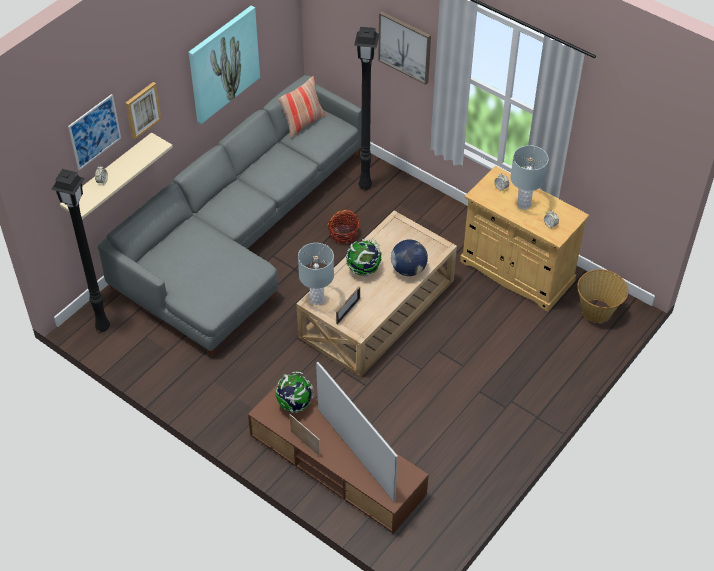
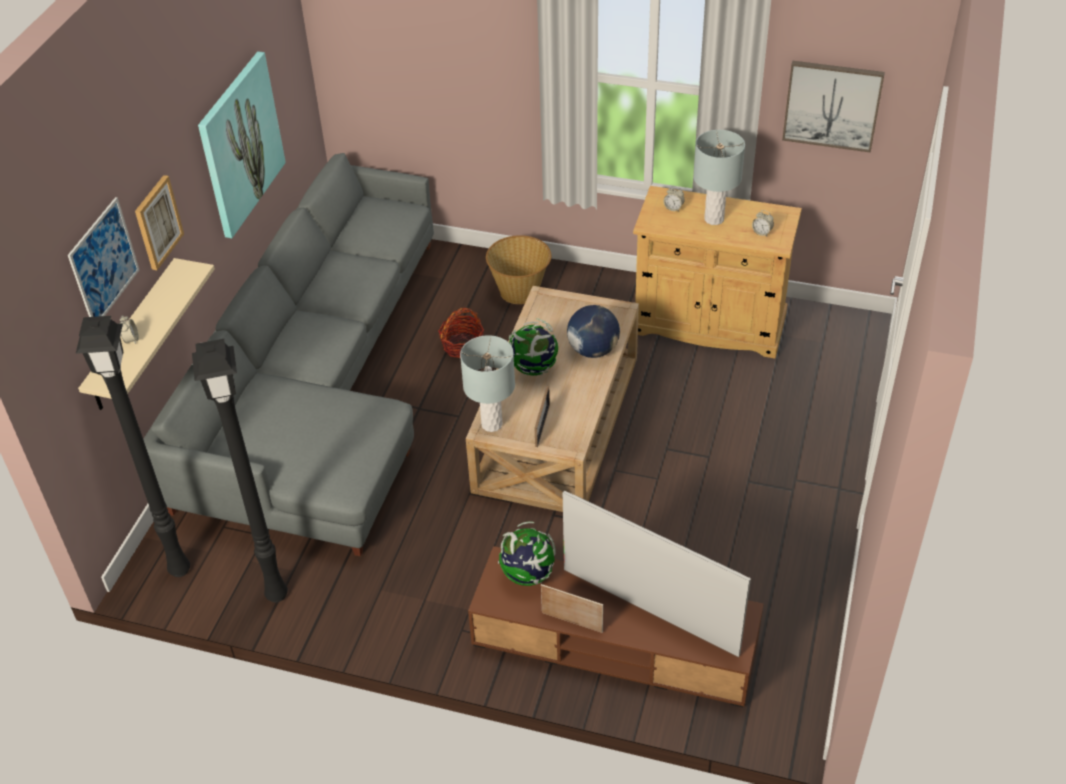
camera: 20 degrees left, 5 degrees down
pillow [279,76,325,138] -> none
black floor lamp [354,27,379,190] -> black floor lamp moved to [192,339,288,603]
picture [378,11,431,85] -> picture moved to [782,61,885,153]
basket [577,269,628,323] -> basket moved to [486,235,551,304]

